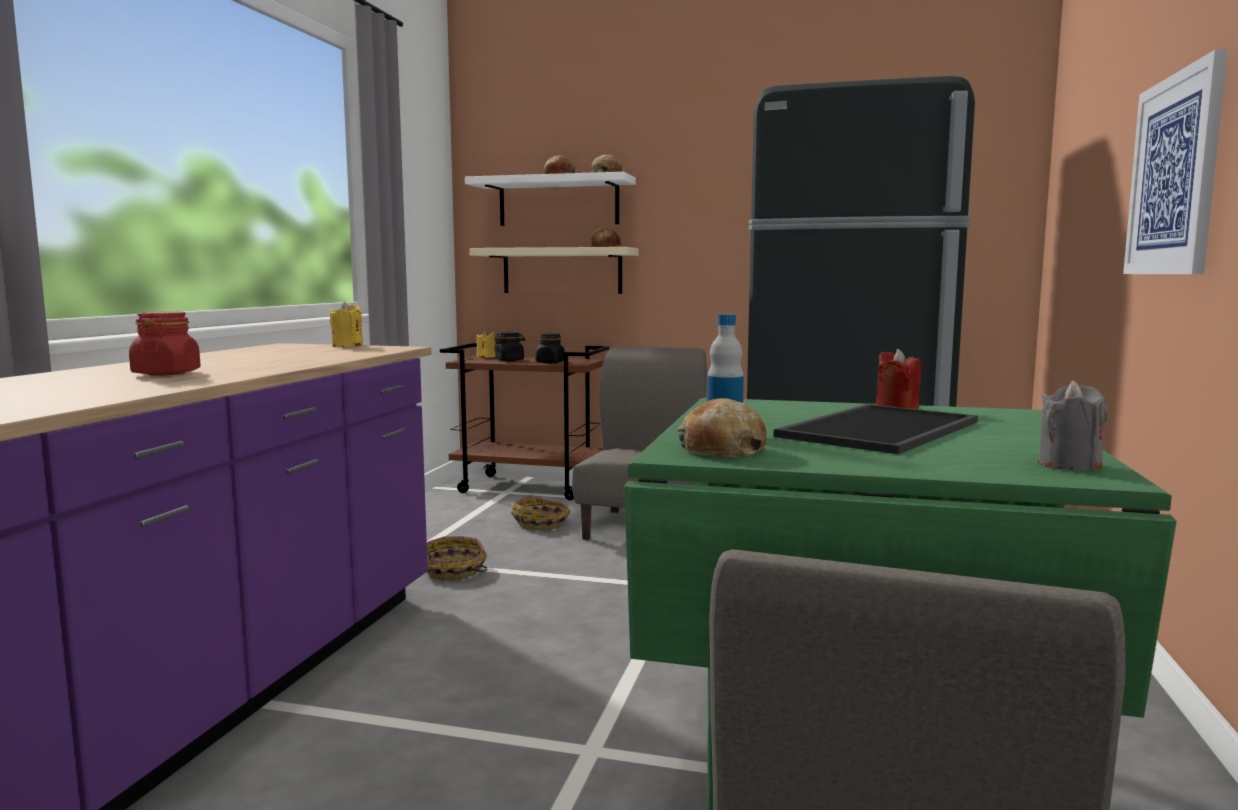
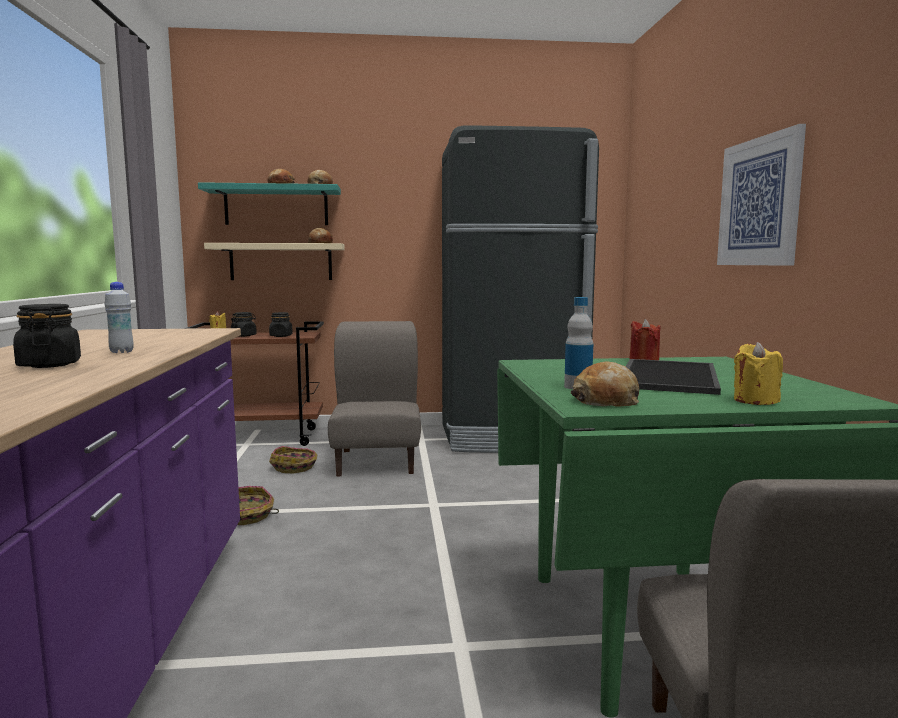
camera: 20 degrees left, 0 degrees up
red jar [129,311,201,376] -> black jar [13,304,81,368]
yellow candle [330,302,363,347] -> yellow candle moved to [734,342,783,405]
white shelf [465,172,636,226] -> turquoise shelf [198,182,341,225]
grey candle [1038,380,1108,471] -> none
none -> white bottle [105,282,134,353]

